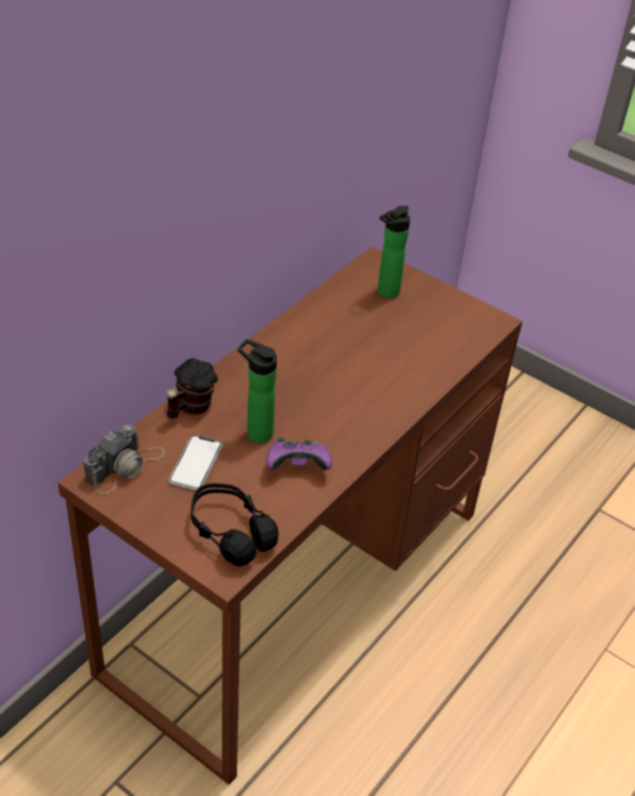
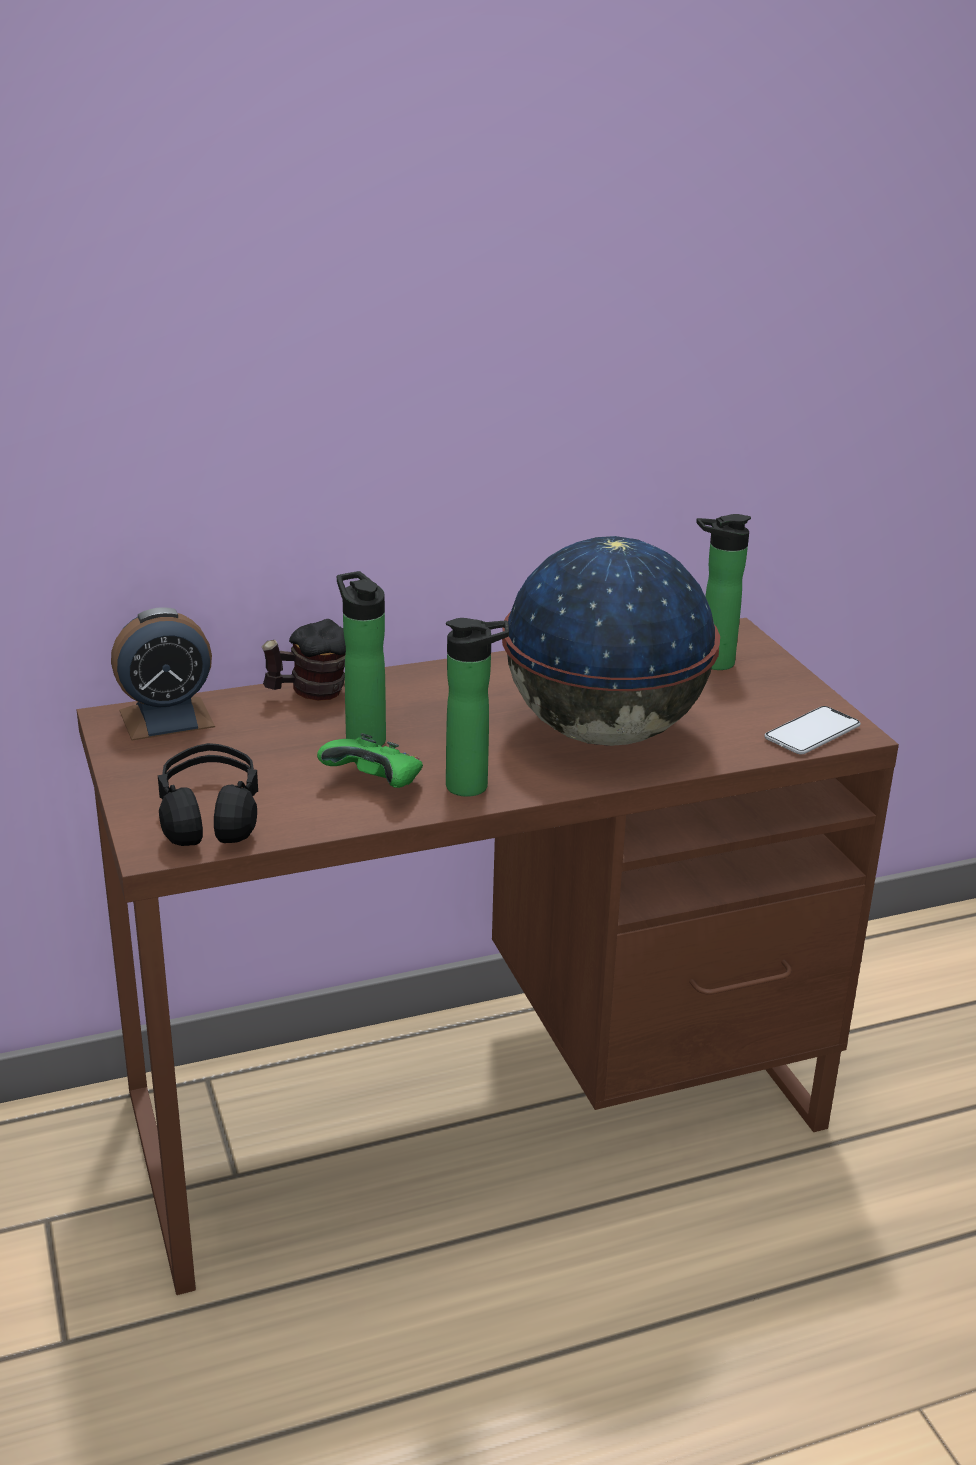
camera: 35 degrees right, 15 degrees down
camera [83,425,165,495] -> alarm clock [111,607,215,741]
phone [169,435,222,490] -> phone moved to [764,706,861,754]
purple game controller [266,437,332,470] -> green game controller [317,733,423,788]
none -> bottle [446,618,509,797]
none -> globe [502,536,720,746]

